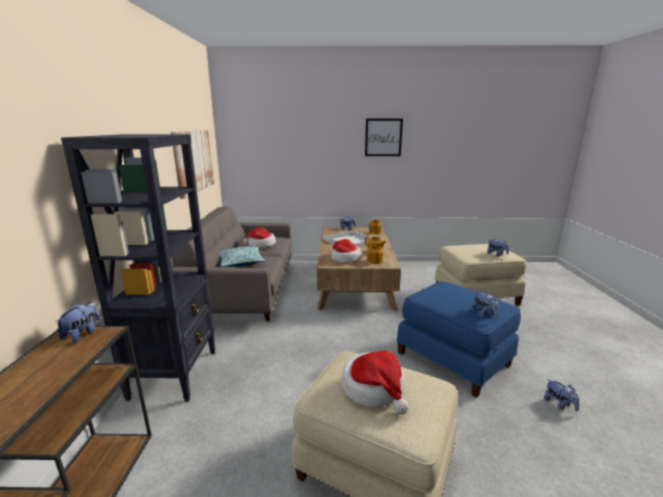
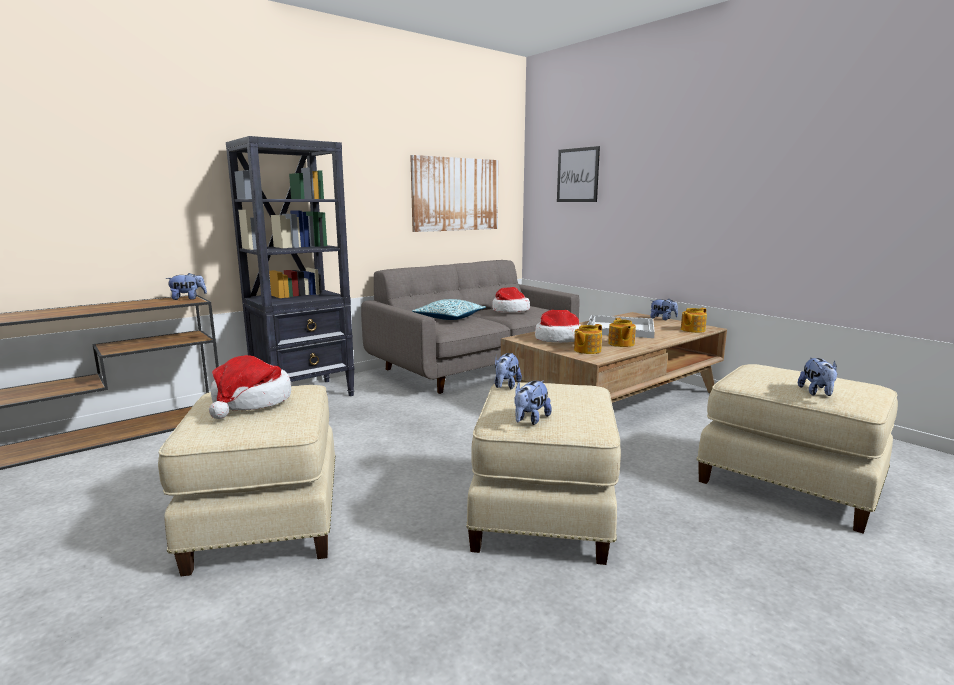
camera: 50 degrees right, 5 degrees down
picture [365,118,403,156] -> picture moved to [557,146,600,202]
blue ottoman [397,281,521,398] -> beige ottoman [466,382,621,565]
plush toy [544,379,579,411] -> plush toy moved to [495,353,522,389]

